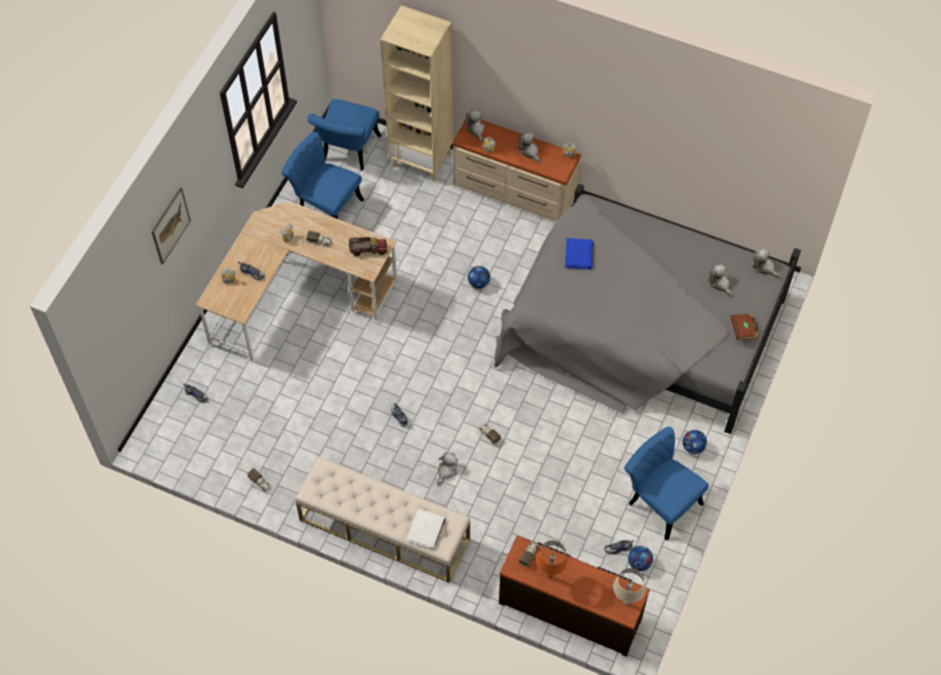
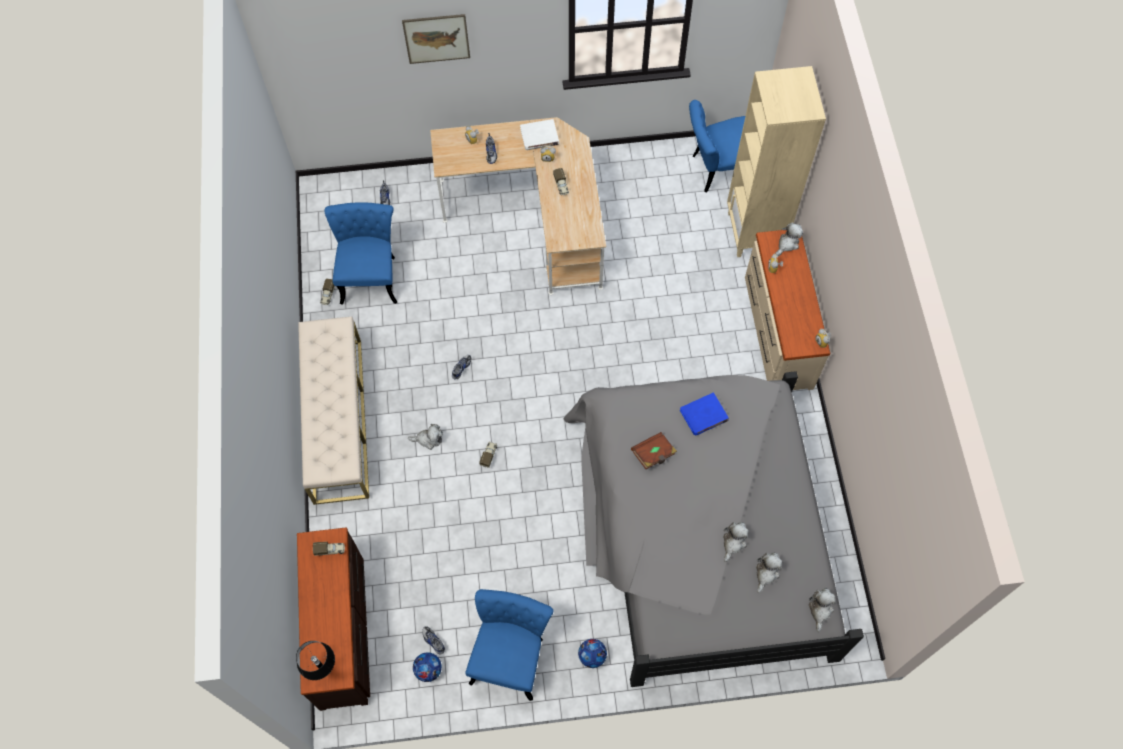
camera: 60 degrees right, 5 degrees up
blue chair [281,132,364,219] -> blue chair moved to [324,202,397,305]
toy truck [349,237,387,256] -> none
white book [406,509,446,549] -> white book moved to [520,119,559,150]
football [468,266,490,289] -> none
plush toy [518,132,540,162] -> plush toy moved to [723,522,749,562]
orange table lamp [536,540,568,578] -> none
beige table lamp [613,568,646,605] -> black table lamp [296,641,335,680]
brown book [730,313,759,340] -> brown book moved to [631,432,677,469]

